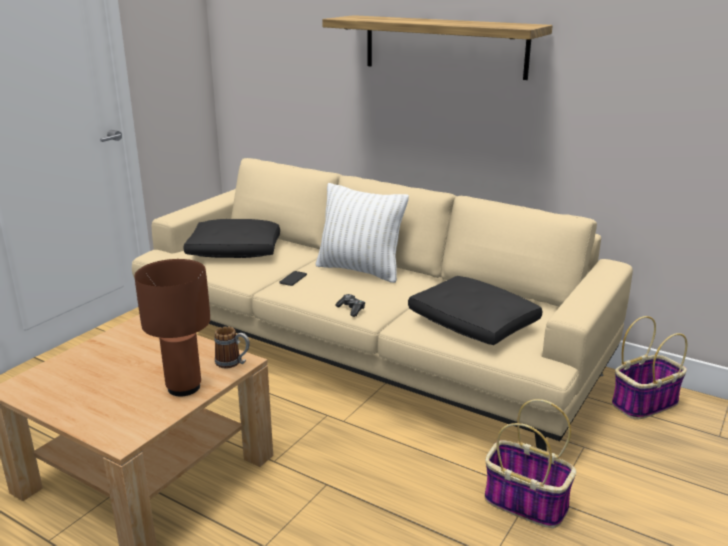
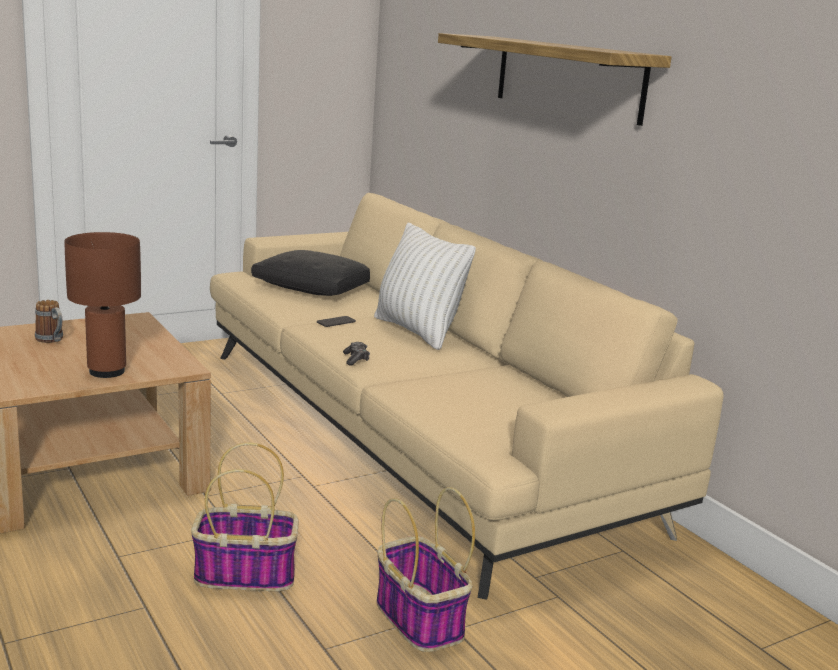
camera: 25 degrees right, 5 degrees down
mug [214,326,250,369] -> mug moved to [35,300,63,343]
black pillow [408,276,543,345] -> none
basket [612,316,687,420] -> basket moved to [191,442,299,591]

